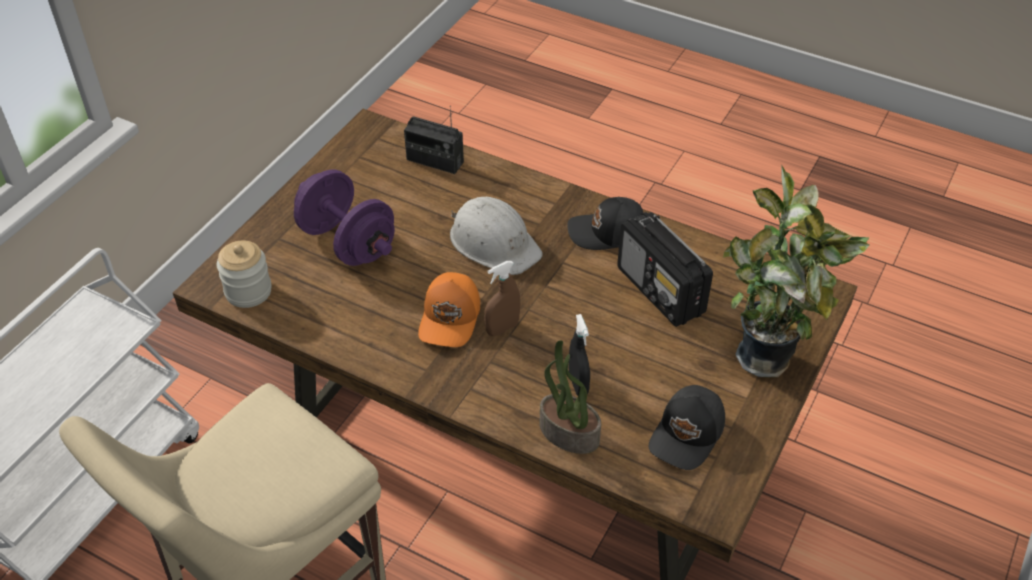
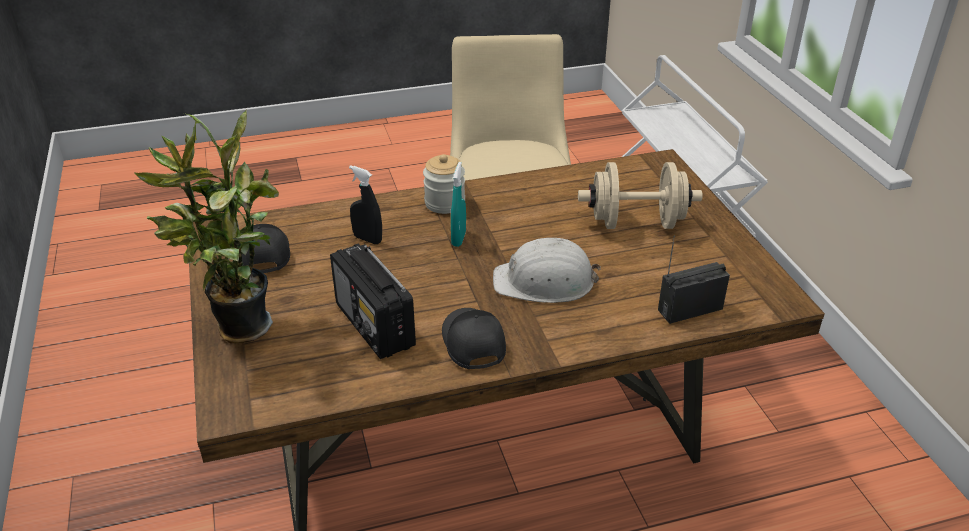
camera: 135 degrees right, 10 degrees down
jar [217,240,272,308] -> jar moved to [423,154,465,214]
purple dumbbell [294,170,395,266] -> beige dumbbell [578,162,702,229]
orange cap [418,272,480,347] -> none
brown spray bottle [484,261,520,336] -> turquoise spray bottle [451,162,466,247]
potted plant [540,340,601,454] -> none
black cap [567,197,643,250] -> black cap turned 60 degrees counterclockwise [442,308,506,370]
radio [617,212,713,327] -> radio turned 135 degrees counterclockwise [330,244,416,359]

